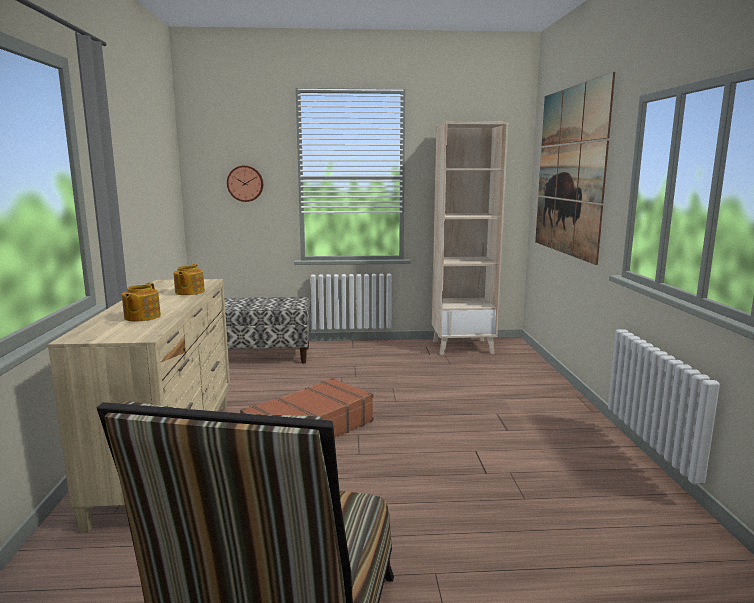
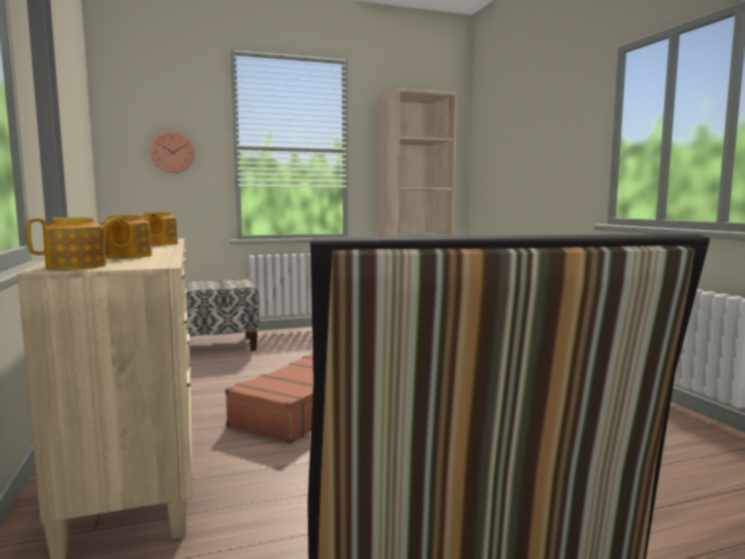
camera: 15 degrees left, 5 degrees down
picture [535,72,615,265] -> none
none -> teapot [26,217,121,270]

